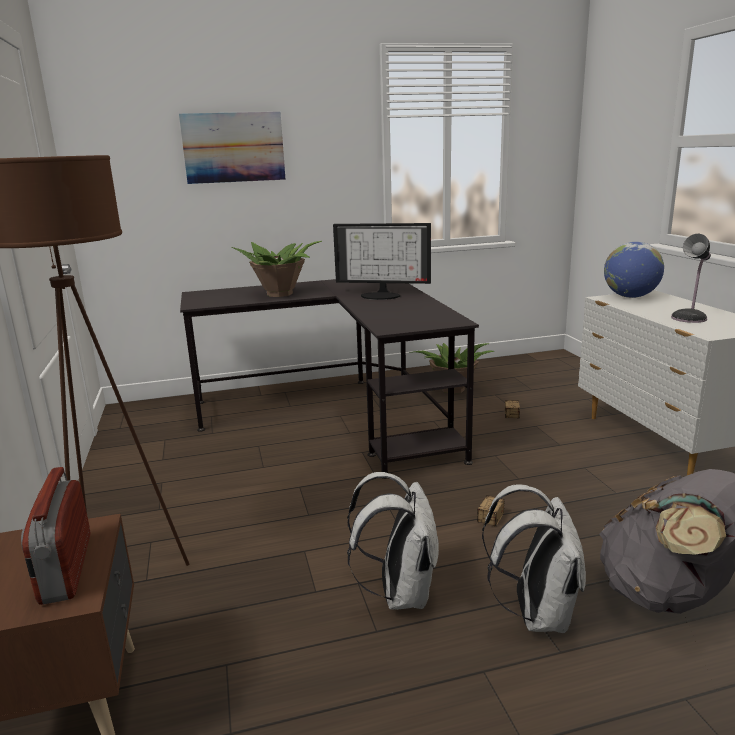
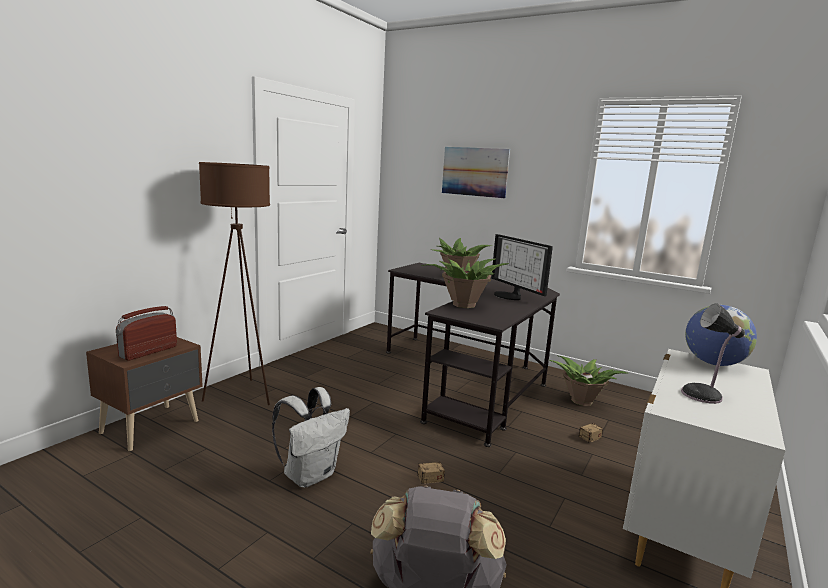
camera: 45 degrees right, 5 degrees down
white backpack [482,484,586,633] -> none
none -> potted plant [421,259,509,308]

